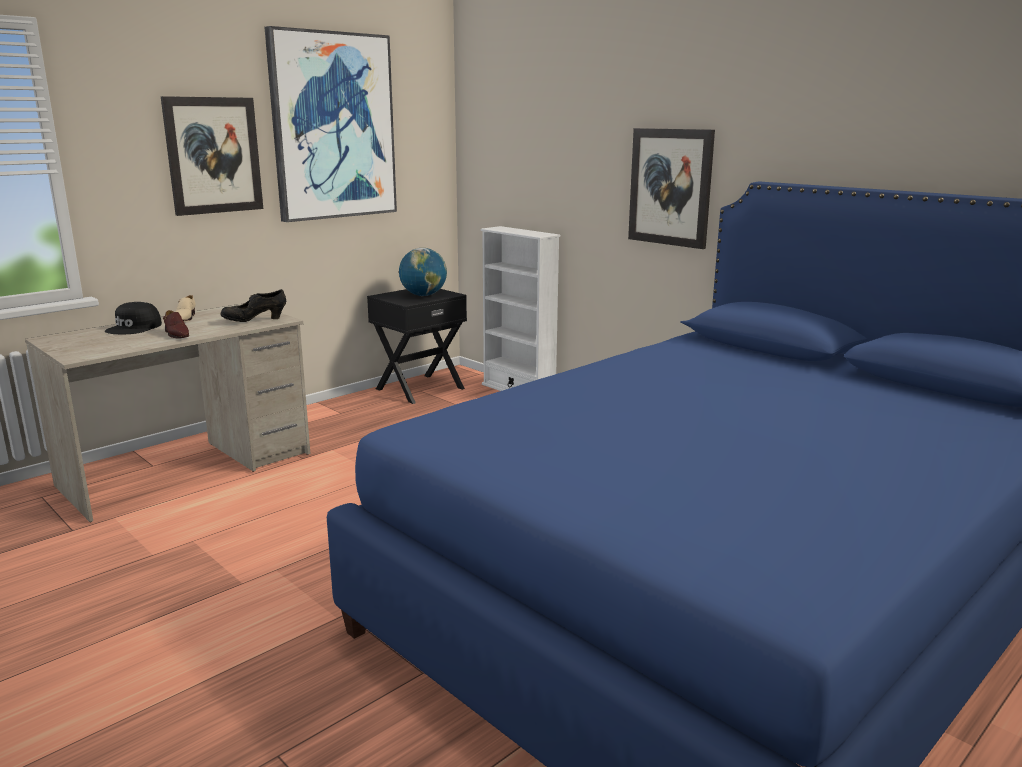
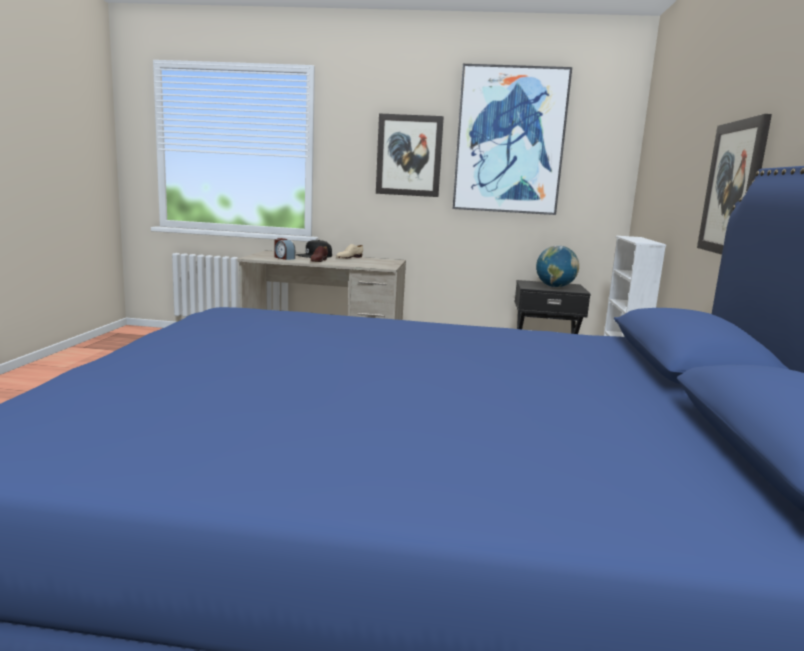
camera: 50 degrees right, 5 degrees down
black shoe [221,289,286,322] -> none
none -> alarm clock [275,238,295,260]

